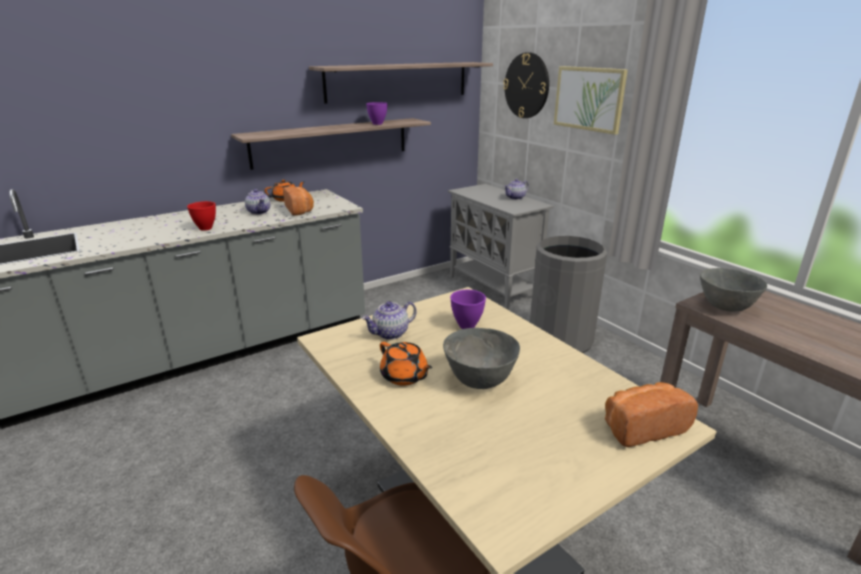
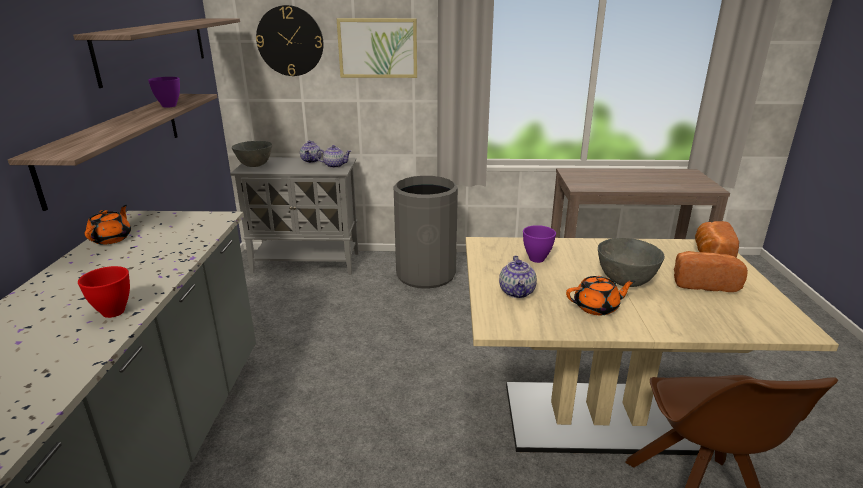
camera: 55 degrees left, 0 degrees up
teapot [245,189,270,215] -> teapot moved to [316,145,351,168]
bread [283,187,314,216] -> bread moved to [674,251,748,292]
grey bowl [700,268,767,312] -> grey bowl moved to [232,141,272,167]

